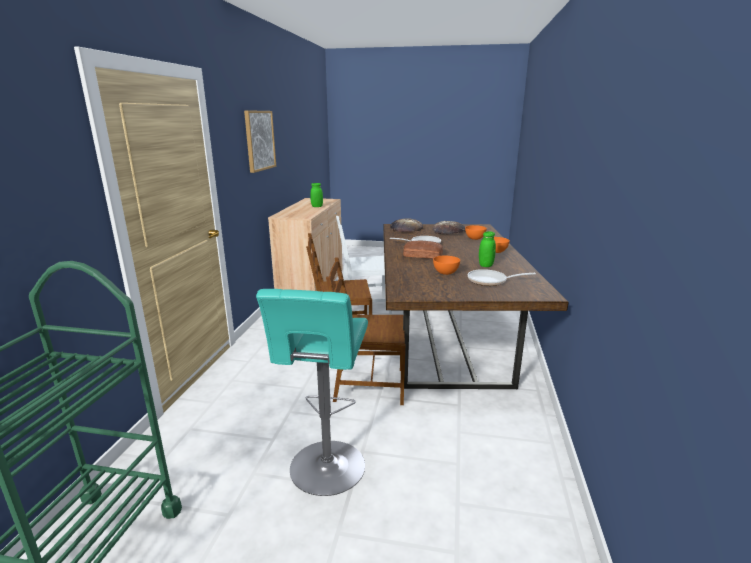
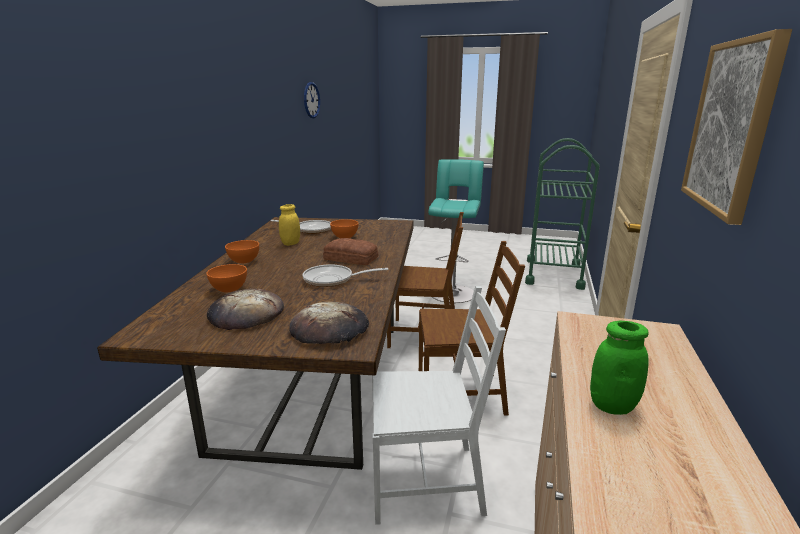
camera: 175 degrees left, 0 degrees up
green jar [479,231,496,267] -> yellow jar [279,204,300,246]
none -> wall clock [304,82,320,118]

